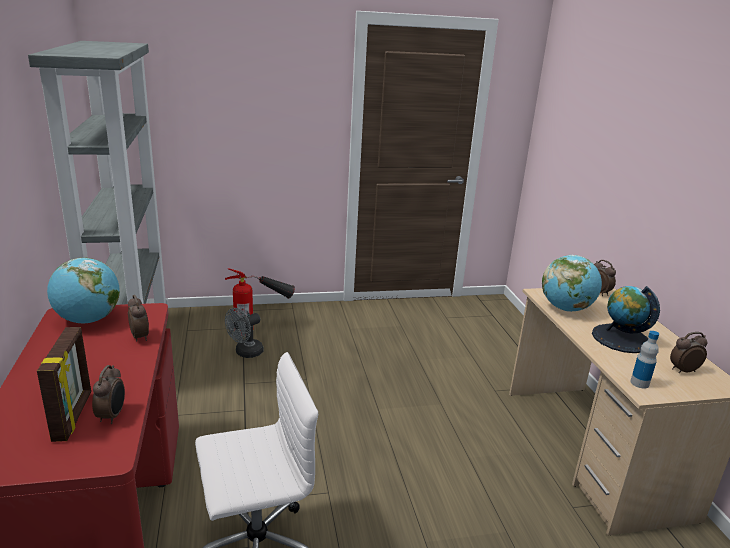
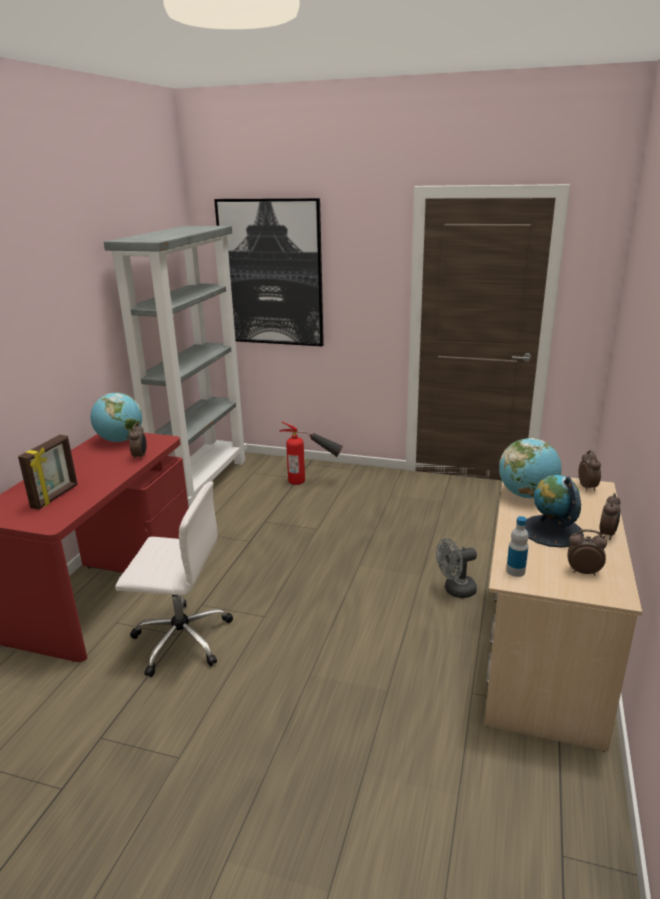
camera: 30 degrees right, 0 degrees up
alarm clock [92,365,125,424] -> alarm clock moved to [599,493,621,540]
grey fan [225,308,264,358] -> grey fan moved to [436,538,477,598]
none -> picture [214,198,324,346]

